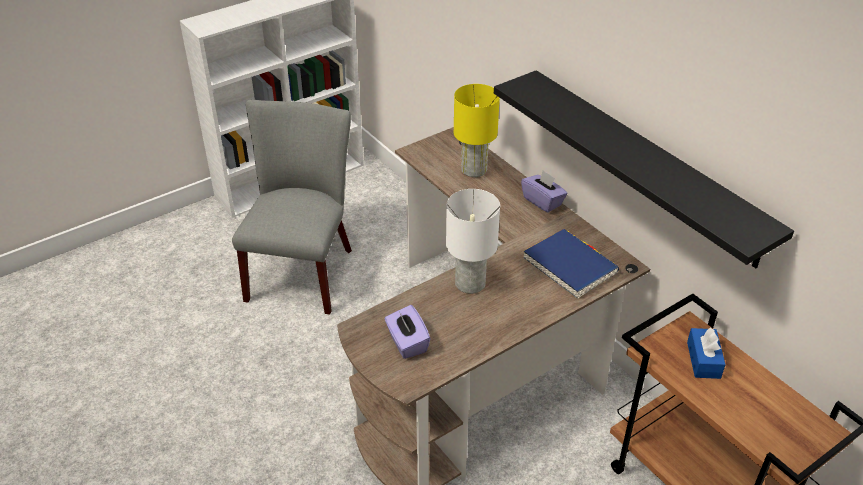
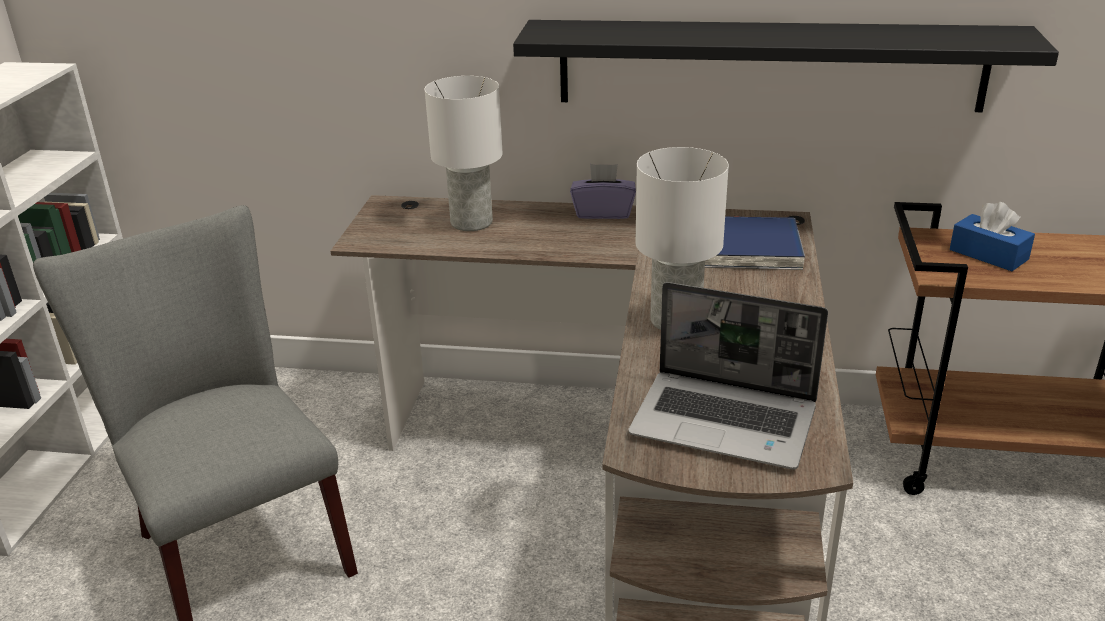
camera: 45 degrees left, 10 degrees down
purple tissue box [385,305,431,359] -> laptop [629,282,828,469]
yellow table lamp [454,84,500,177] -> white table lamp [425,76,503,231]

